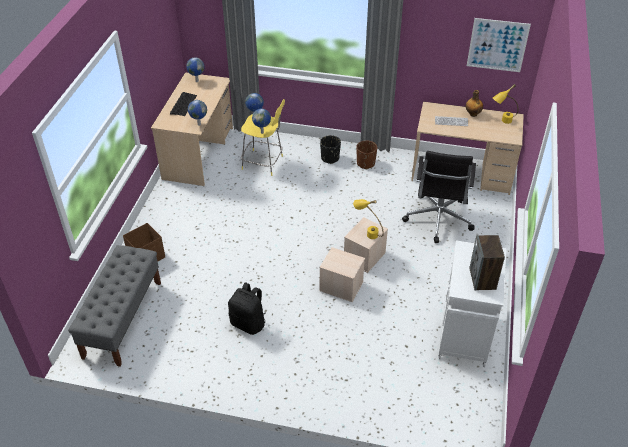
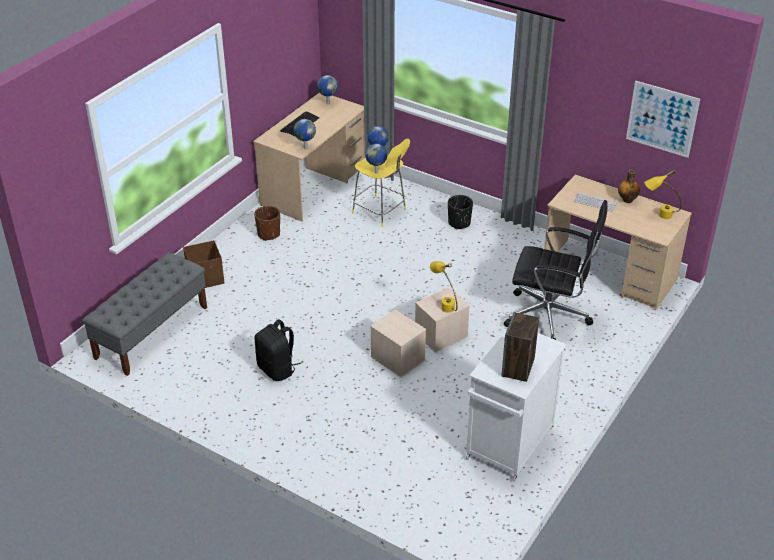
camera: 20 degrees right, 5 degrees down
brown planter [356,140,377,169] -> brown planter moved to [254,206,280,241]
black office chair [402,151,476,243] -> black office chair turned 105 degrees counterclockwise [504,200,607,340]

